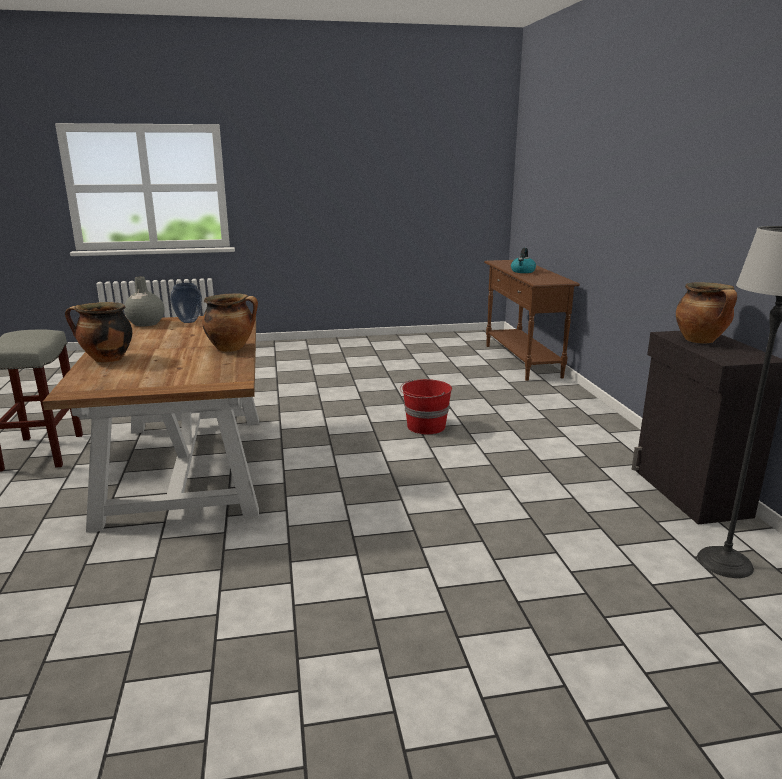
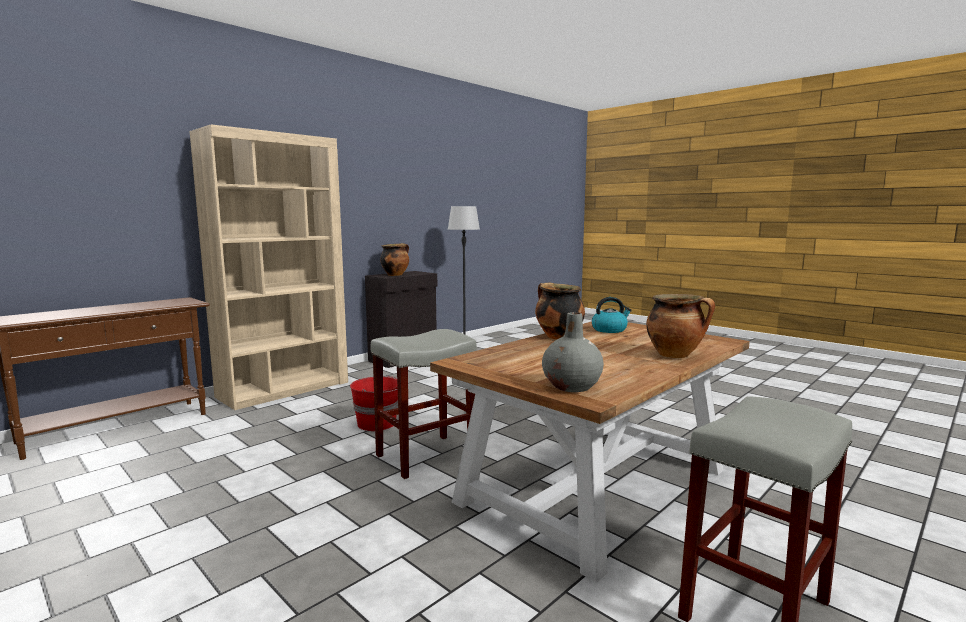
camera: 125 degrees left, 10 degrees down
vase [170,283,202,323] -> none
kettle [511,248,536,273] -> kettle moved to [592,297,632,333]
none -> beige bookcase [189,124,348,410]
none -> grey stool [370,329,477,479]

